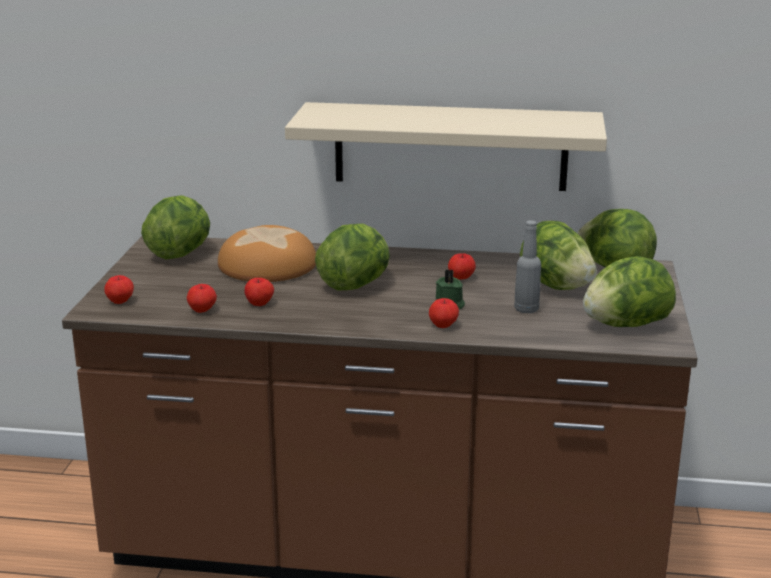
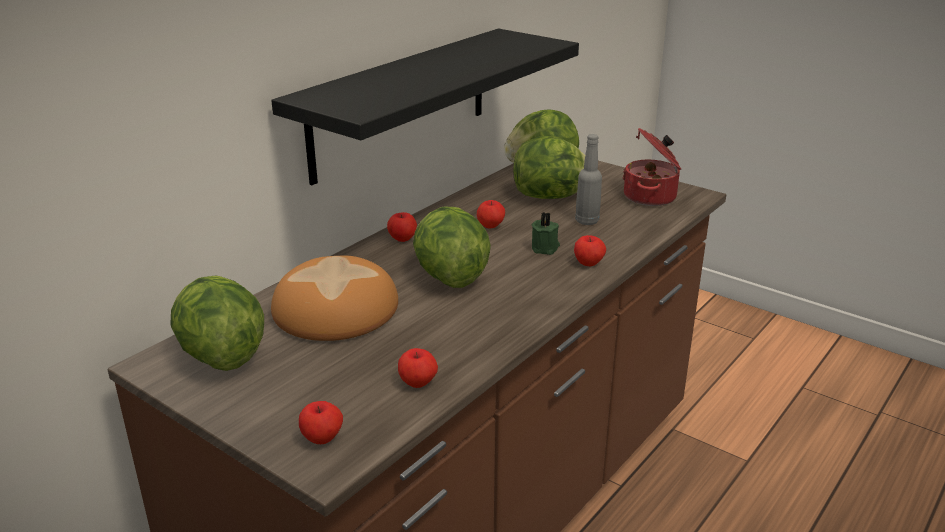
camera: 60 degrees left, 5 degrees up
apple [245,278,274,306] -> apple moved to [387,212,417,242]
beige shelf [285,102,607,191] -> black shelf [271,28,579,185]
lettuce [583,256,676,327] -> cooking pot [623,128,681,206]

